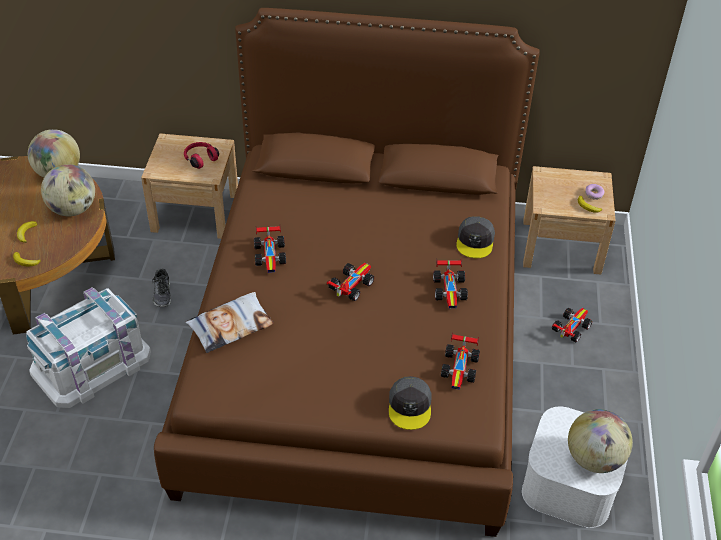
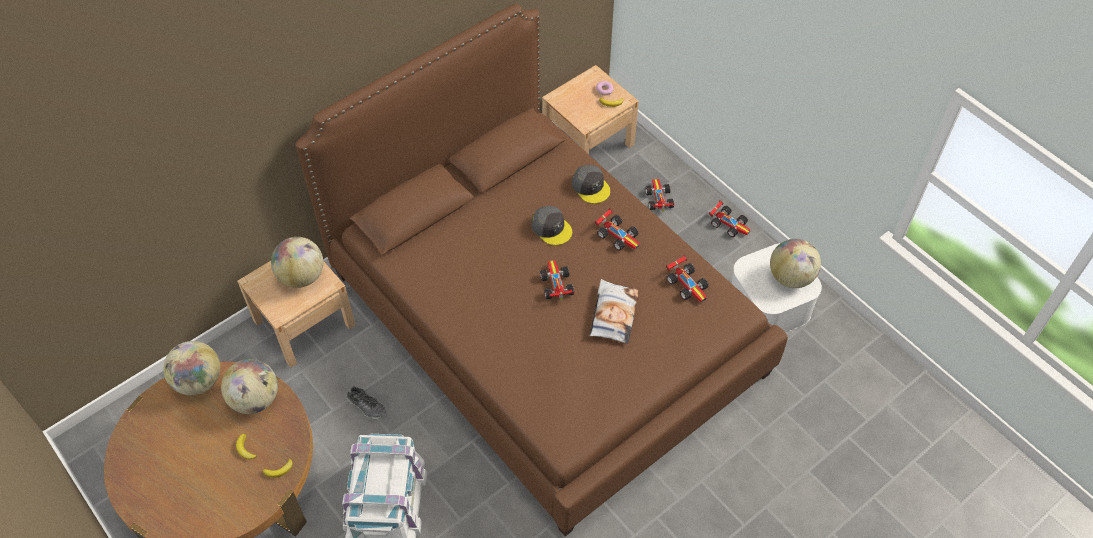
camera: 45 degrees left, 10 degrees up
red headphones [184,142,219,169] -> globe [271,237,323,288]
pillow [186,292,274,353] -> pillow moved to [590,279,638,344]
toy car [254,226,286,273] -> toy car moved to [709,200,751,237]
grey cap [389,376,431,430] -> grey cap moved to [531,206,572,245]

